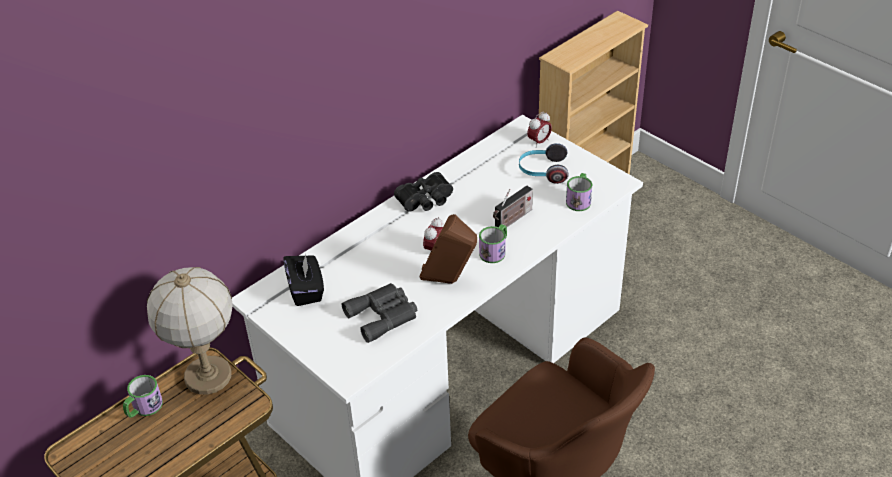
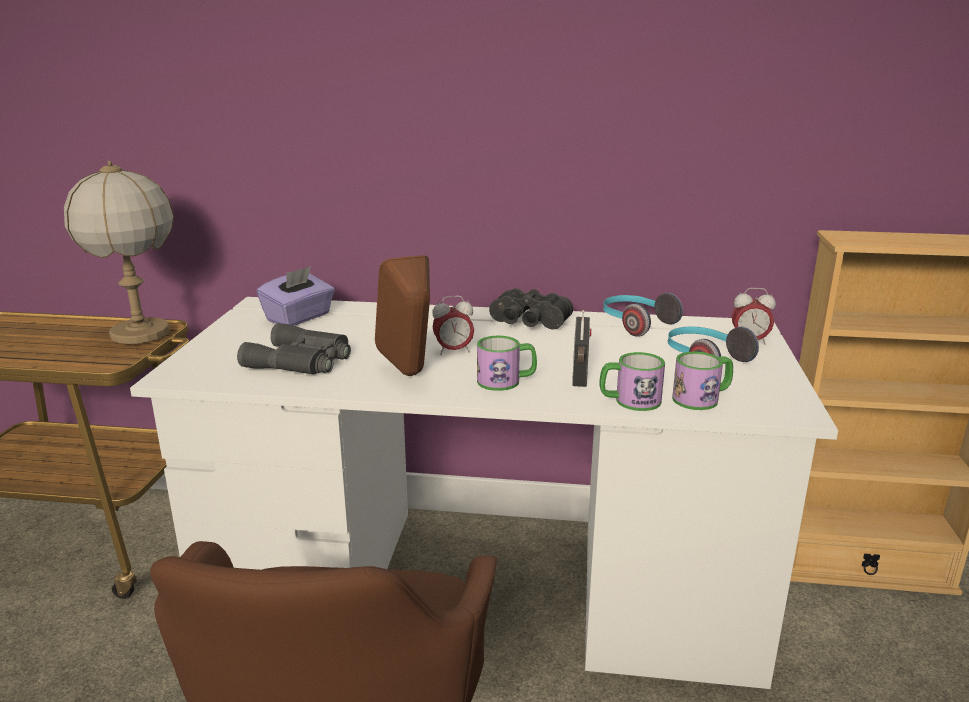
camera: 50 degrees right, 20 degrees down
mug [123,375,163,418] -> mug moved to [599,352,665,411]
black tissue box [283,254,324,306] -> purple tissue box [257,266,335,326]
radio [493,186,533,227] -> radio turned 90 degrees counterclockwise [572,310,592,387]
none -> headphones [603,293,683,337]

